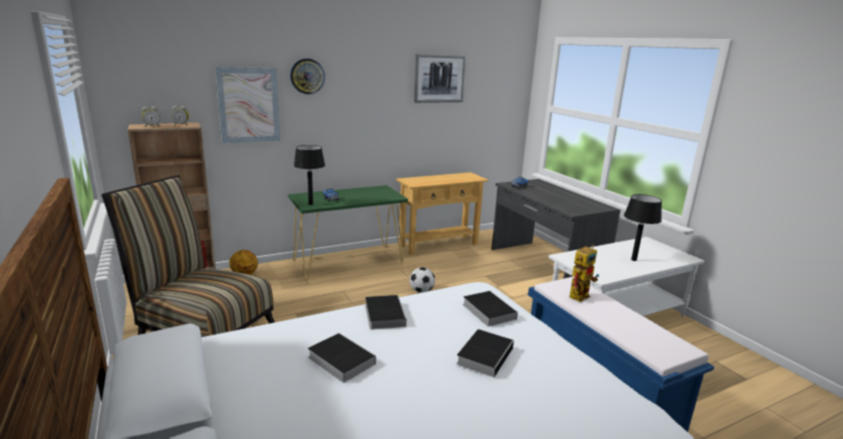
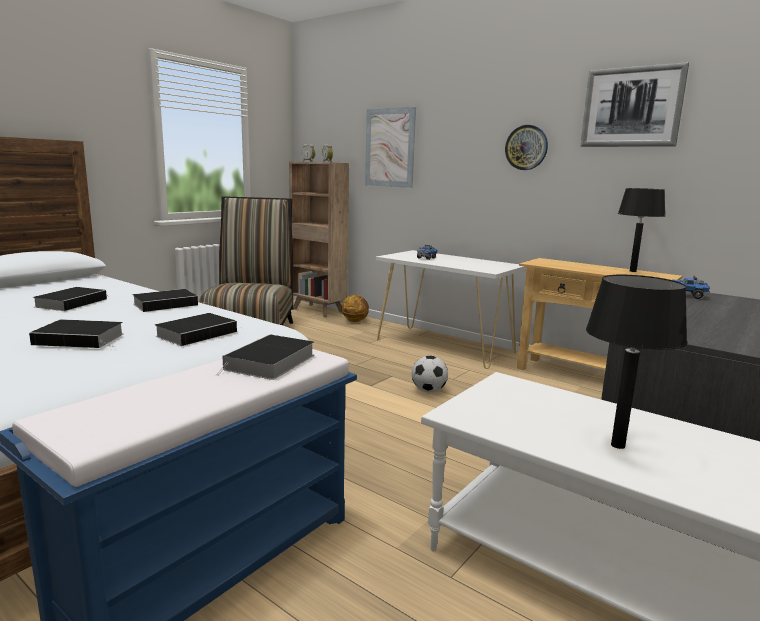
camera: 65 degrees right, 5 degrees down
green console table [288,185,408,280] -> white console table [376,250,527,369]
wall clock [290,58,325,94] -> wall clock moved to [505,125,548,170]
black table lamp [294,145,325,205] -> black table lamp moved to [618,188,665,272]
toy robot [569,245,599,302] -> book [217,334,314,380]

